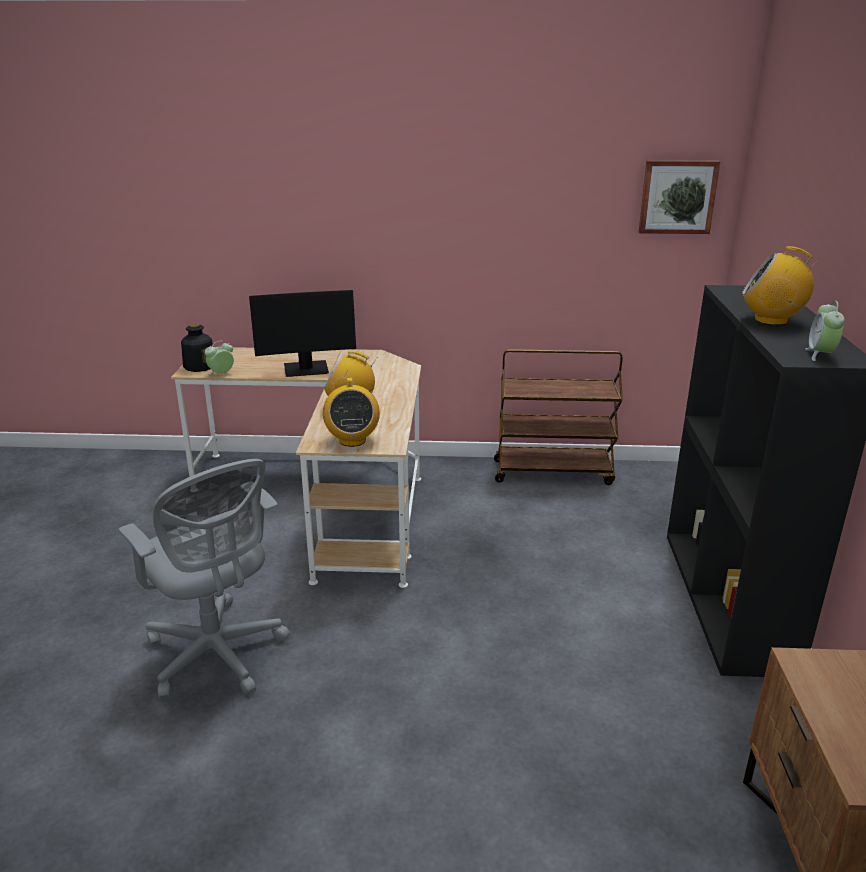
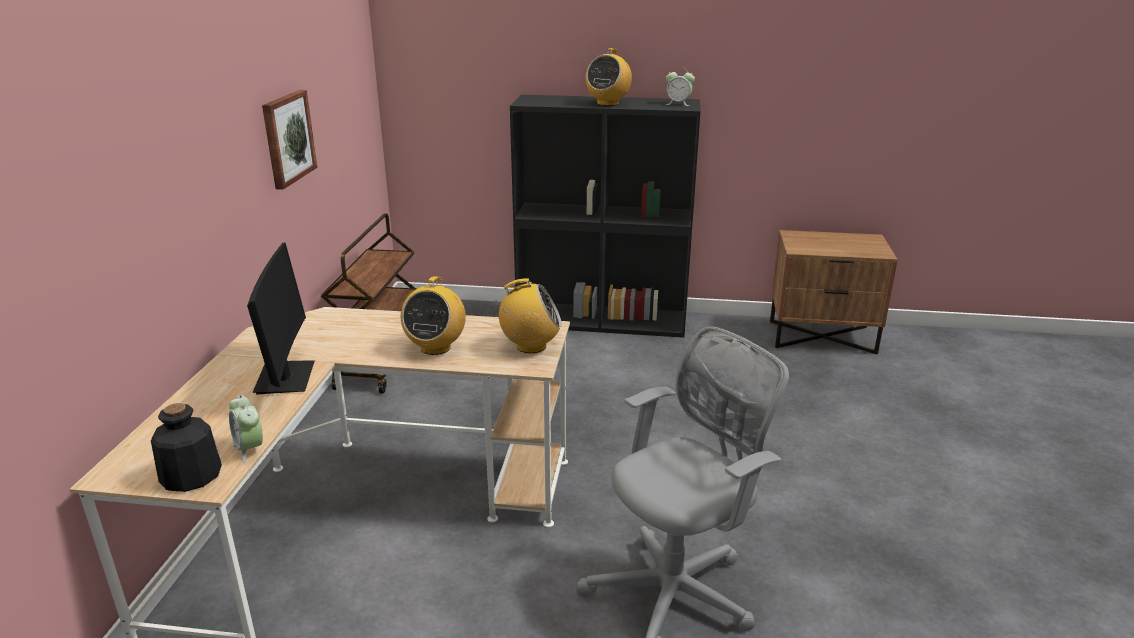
camera: 85 degrees left, 0 degrees up
picture [639,160,720,234] -> picture moved to [262,90,317,190]

